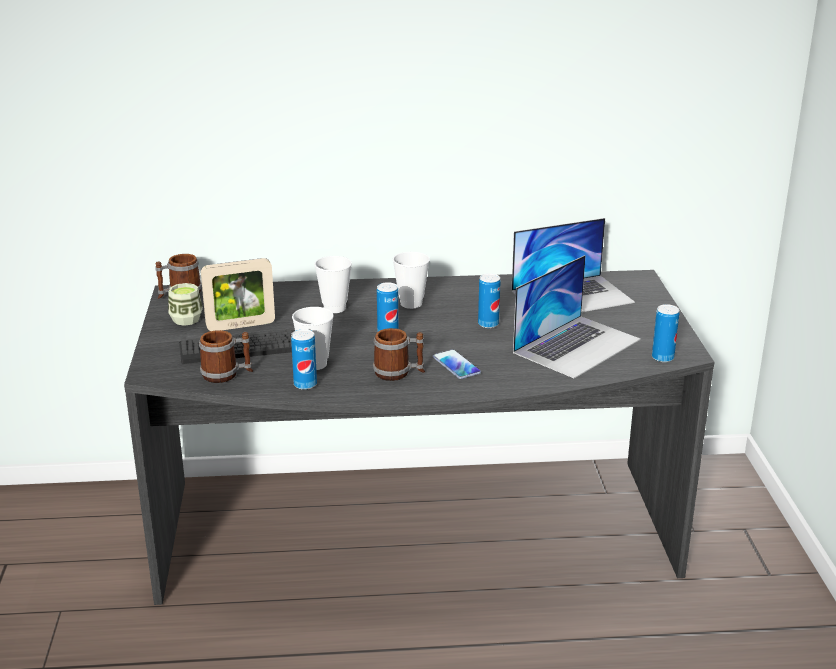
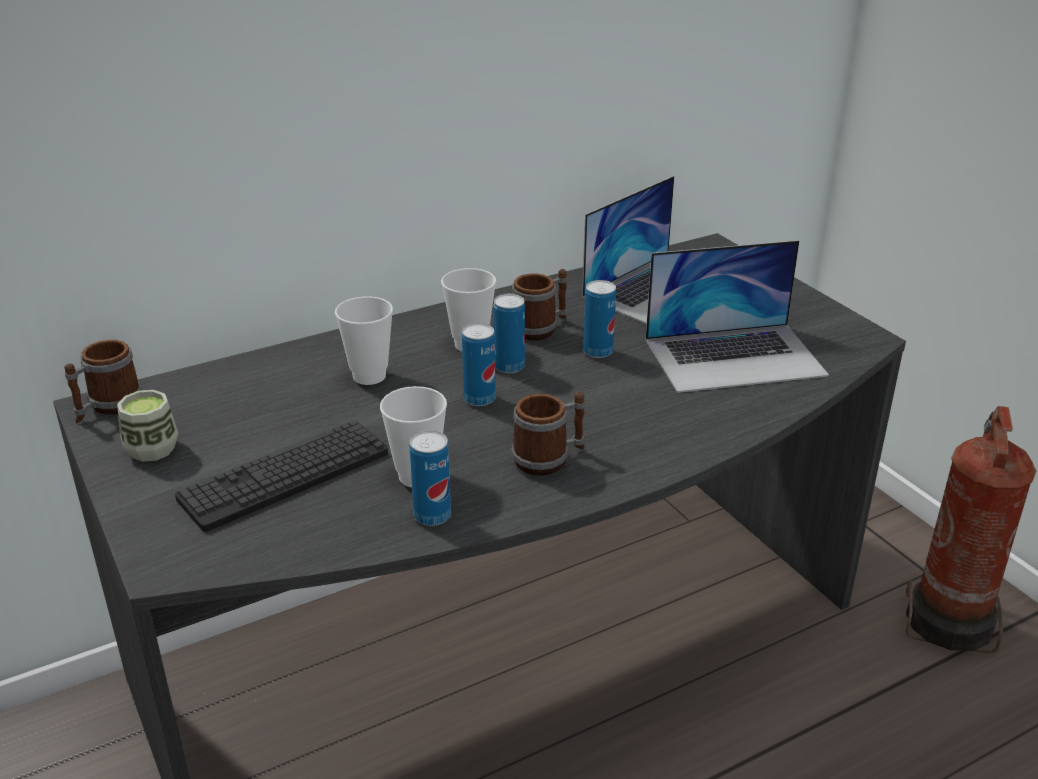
camera: 25 degrees left, 5 degrees up
mug [199,330,253,383] -> mug moved to [512,269,568,340]
picture frame [201,258,275,331] -> none
phone [433,349,481,379] -> none
laptop [513,255,641,379] -> laptop turned 60 degrees clockwise [646,240,829,393]
can [652,304,679,362] -> can moved to [494,294,525,373]
none -> fire extinguisher [906,406,1036,653]

